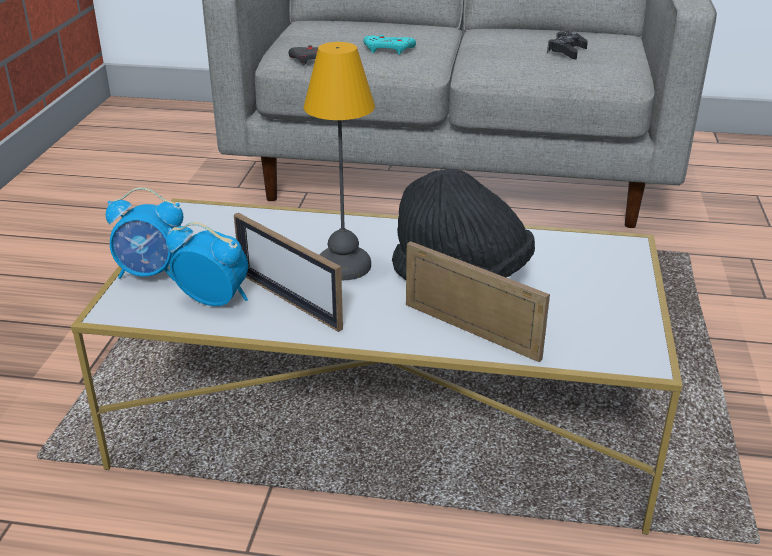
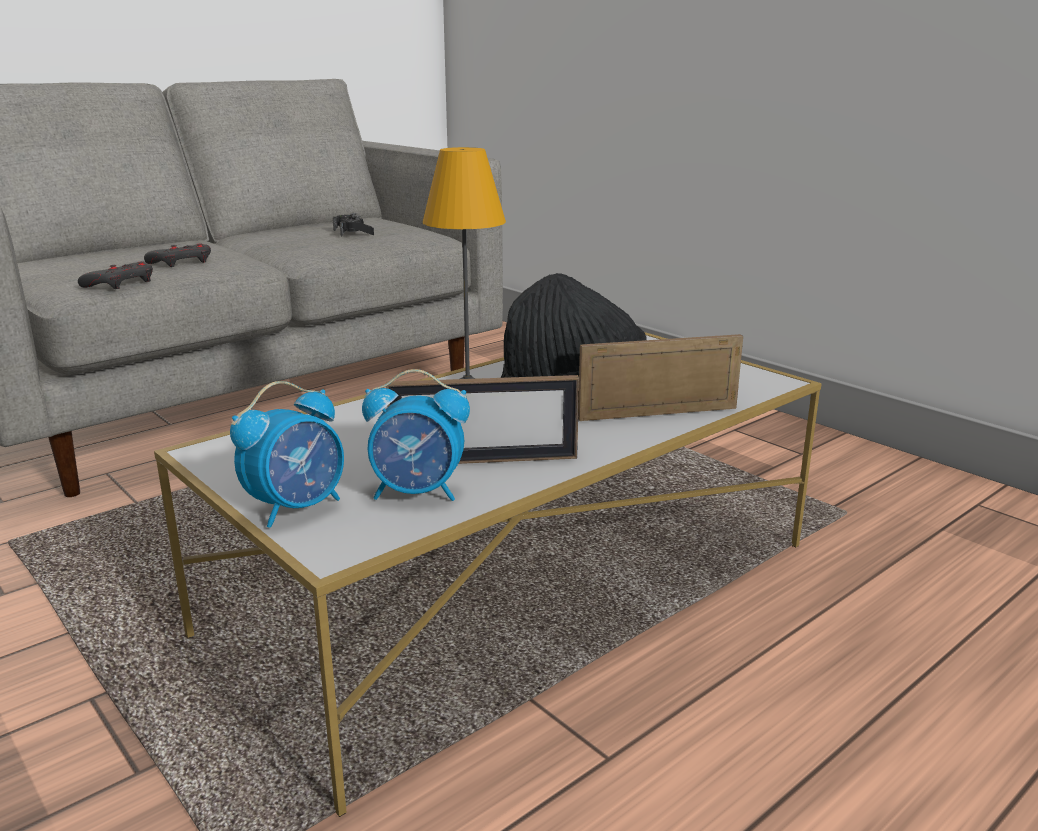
camera: 50 degrees left, 10 degrees down
alarm clock [166,222,248,306] -> alarm clock turned 150 degrees counterclockwise [362,369,470,501]
turquoise game controller [363,35,416,55] -> grey game controller [144,244,211,267]

